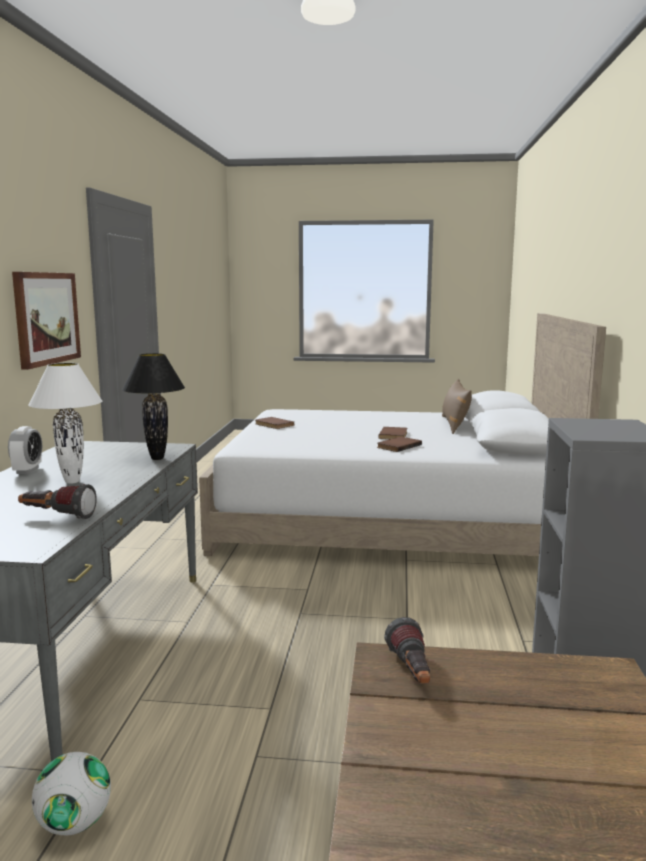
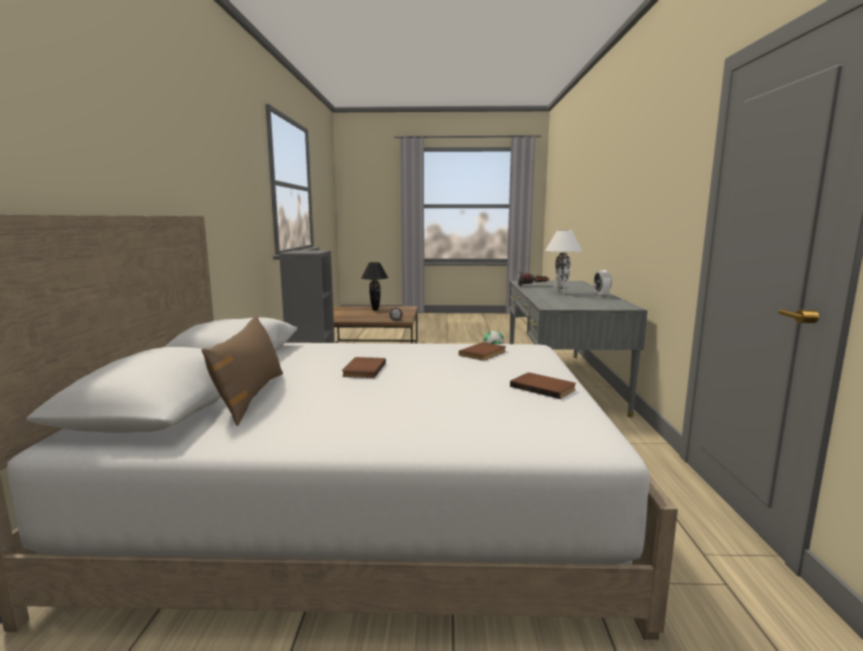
camera: 175 degrees right, 0 degrees up
picture [12,272,81,370] -> none
black table lamp [122,353,185,460] -> black table lamp moved to [361,262,388,310]
brown book [377,437,422,452] -> brown book moved to [459,342,506,361]

